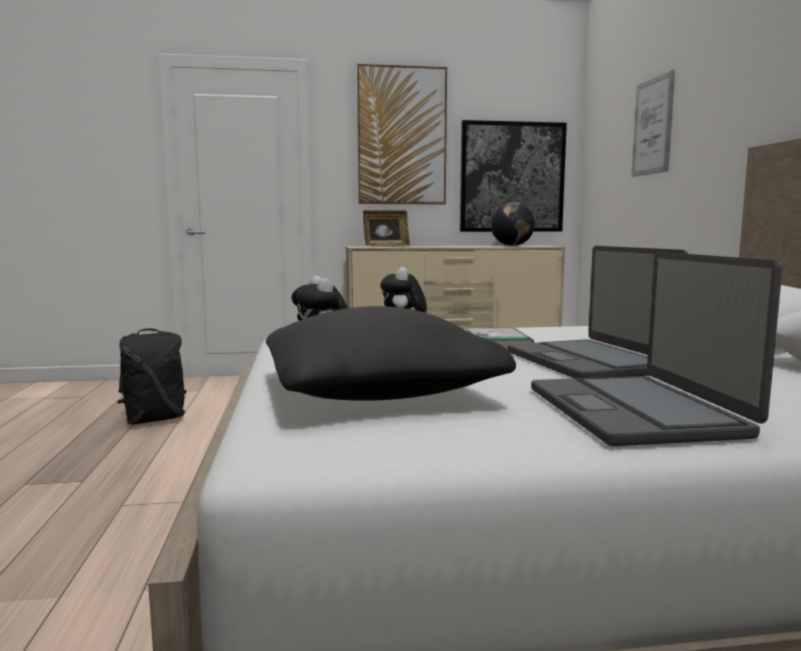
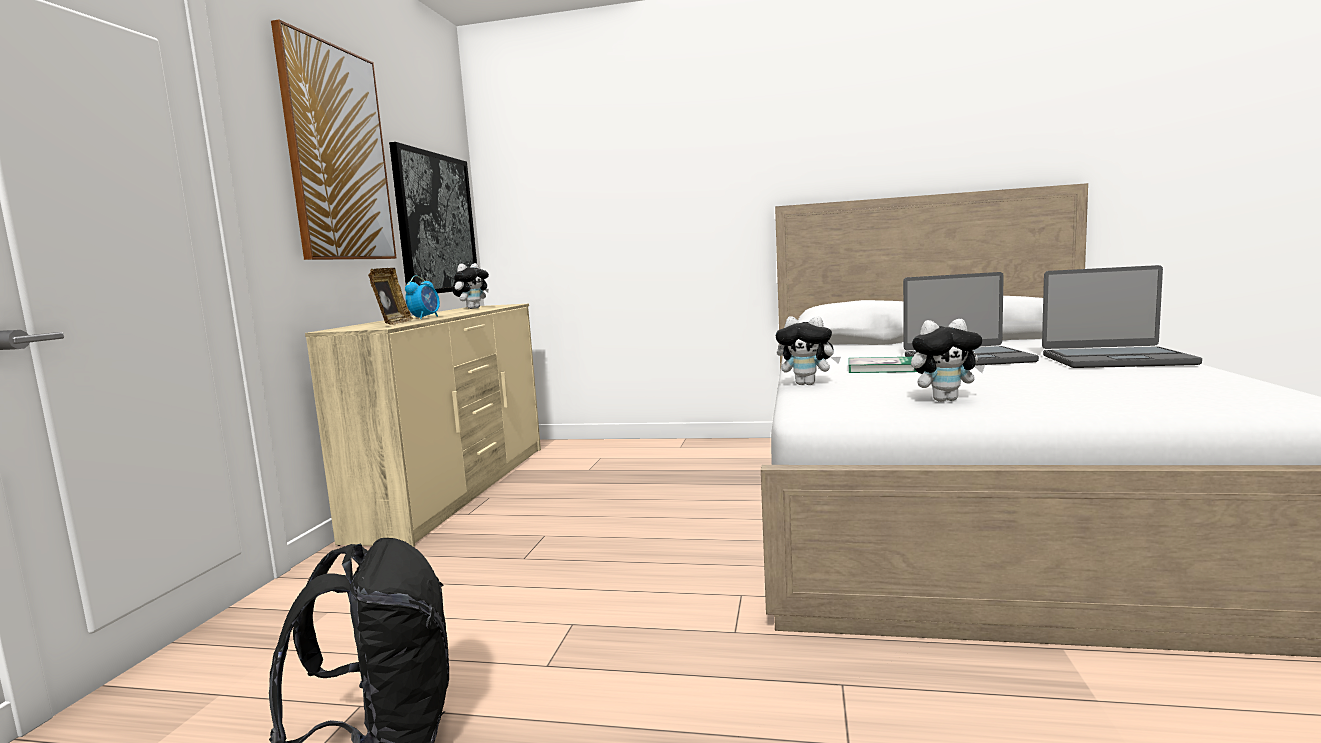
camera: 70 degrees left, 0 degrees up
black pillow [266,306,516,401] -> none
globe [491,202,535,246] -> plush toy [452,263,489,309]
picture [631,70,675,177] -> none
none -> alarm clock [405,275,440,319]

